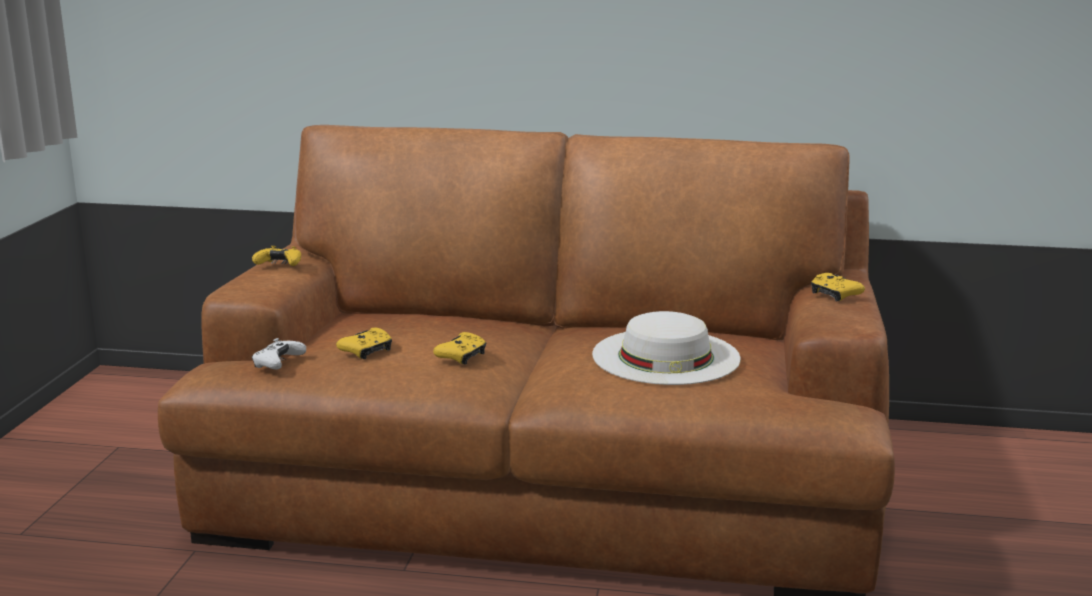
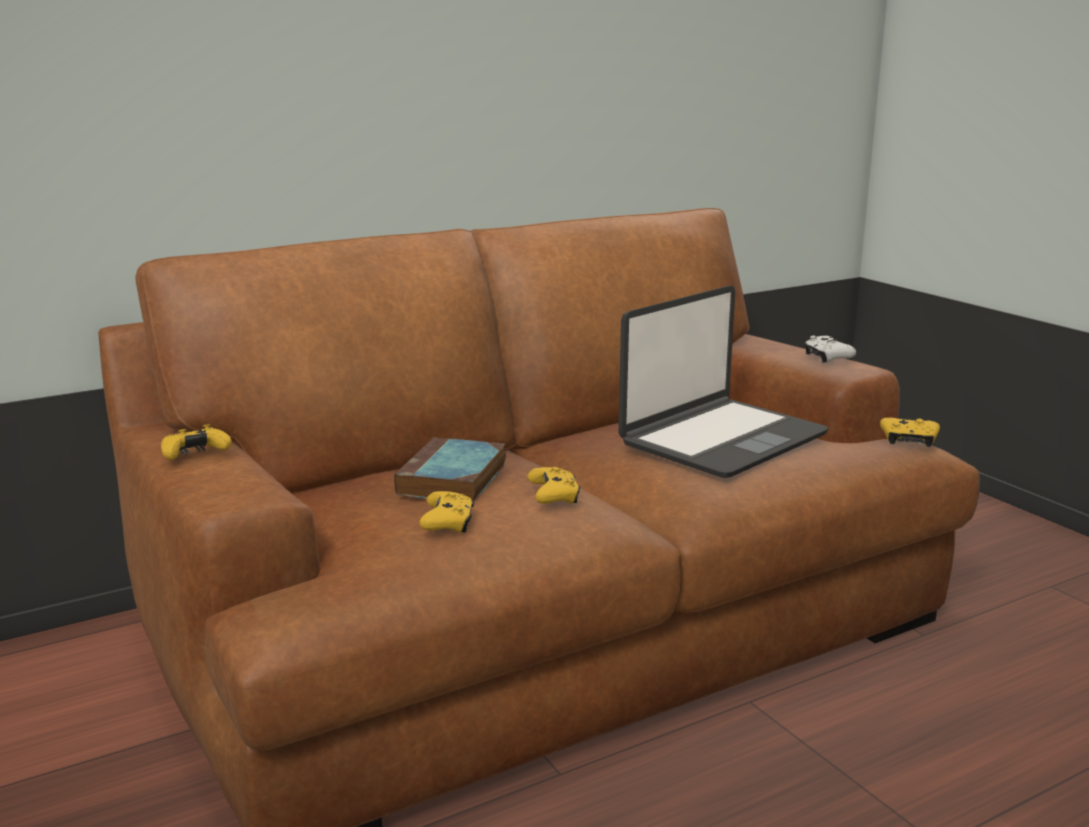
camera: 40 degrees left, 0 degrees up
white game controller [252,338,306,370] -> white game controller moved to [804,335,856,363]
white hat [592,311,740,385] -> laptop [618,285,828,478]
yellow game controller [811,273,865,301] -> yellow game controller moved to [880,417,940,447]
none -> book [394,437,506,502]

